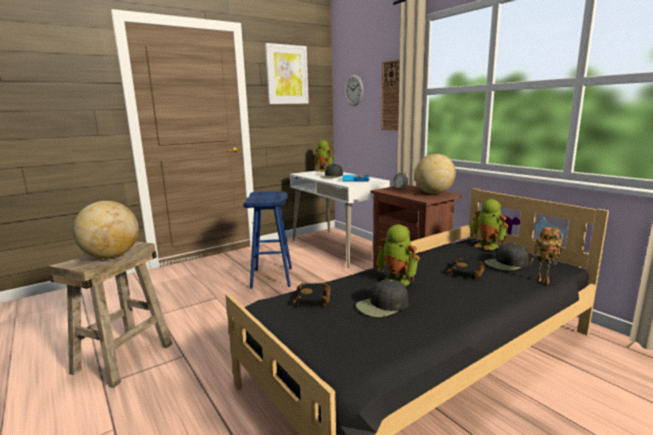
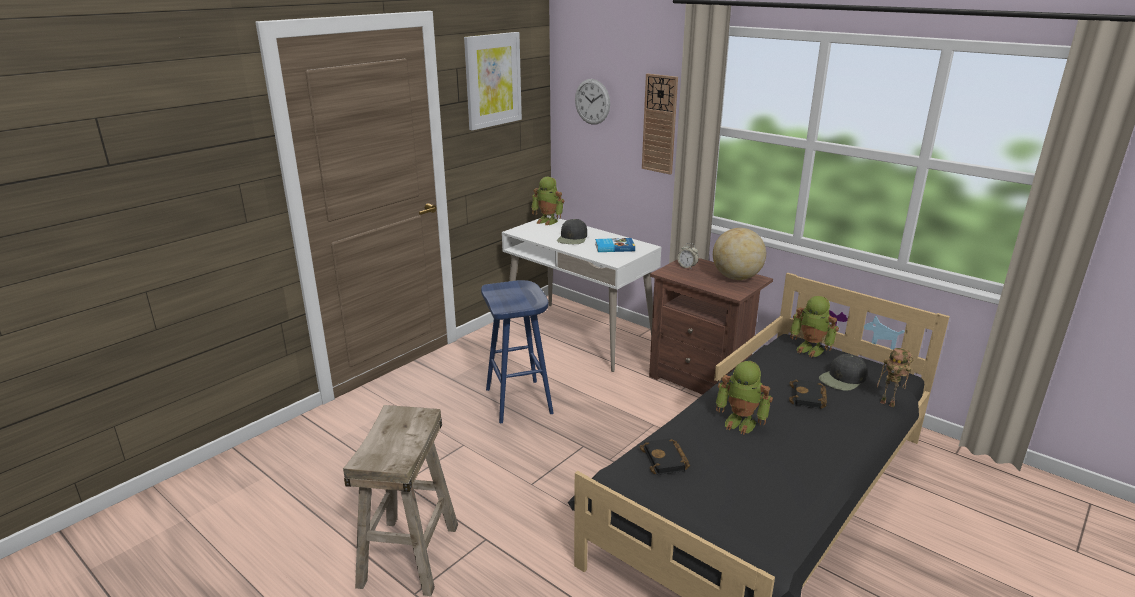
camera: 15 degrees left, 10 degrees up
globe [73,201,139,259] -> none
black cap [356,279,409,317] -> none

